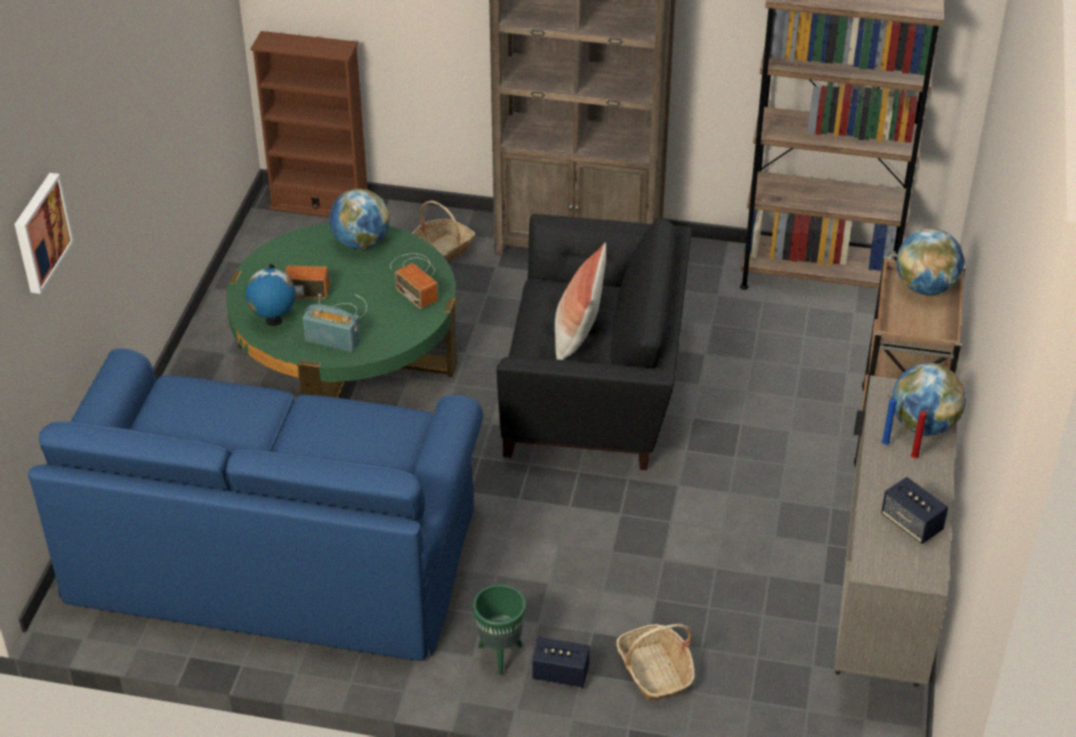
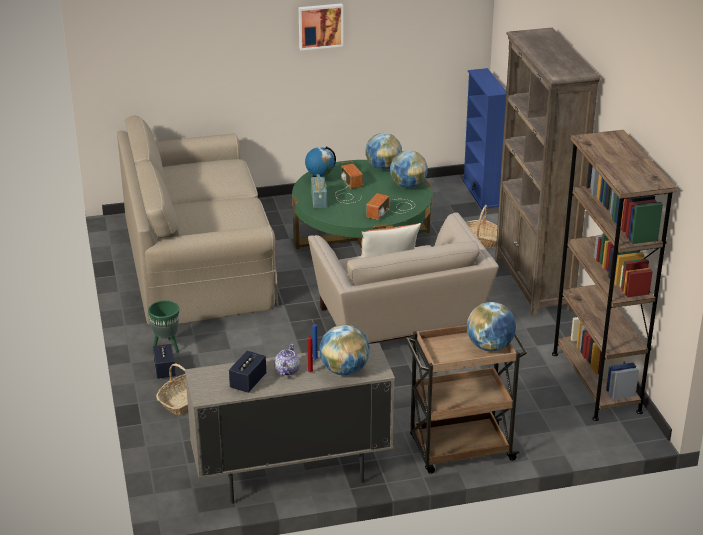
camera: 65 degrees right, 10 degrees down
picture [15,173,74,294] -> picture moved to [299,3,343,50]
blue sofa [28,349,483,661] -> beige sofa [117,115,278,325]
brown bookcase [250,31,368,217] -> blue bookcase [462,68,506,209]
black armchair [497,214,692,470] -> beige armchair [308,212,499,344]
none -> teapot [274,344,300,376]
none -> globe [365,133,402,170]

